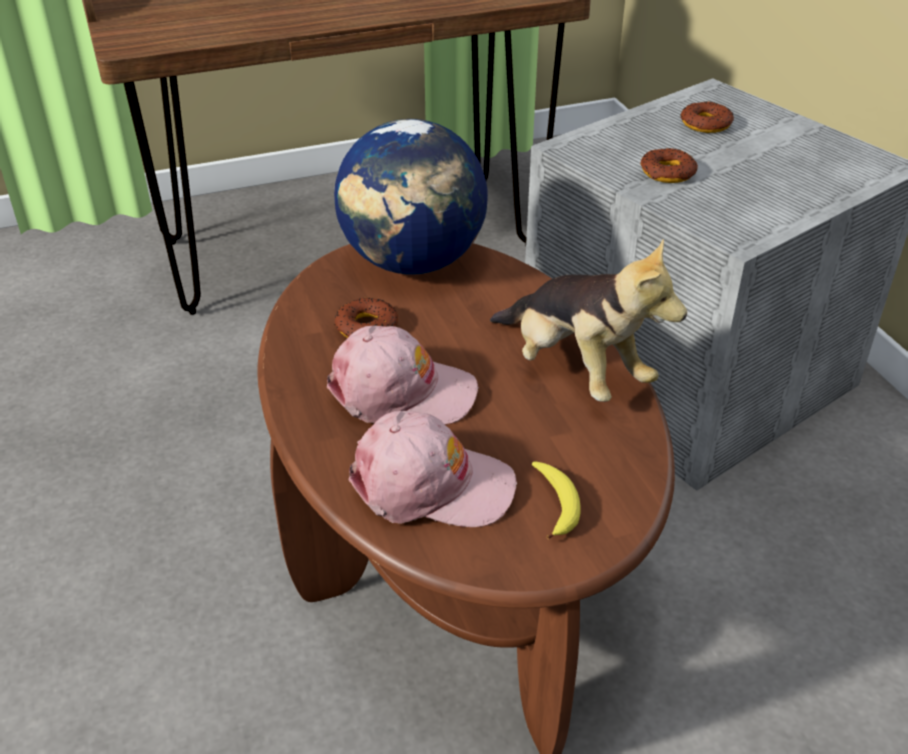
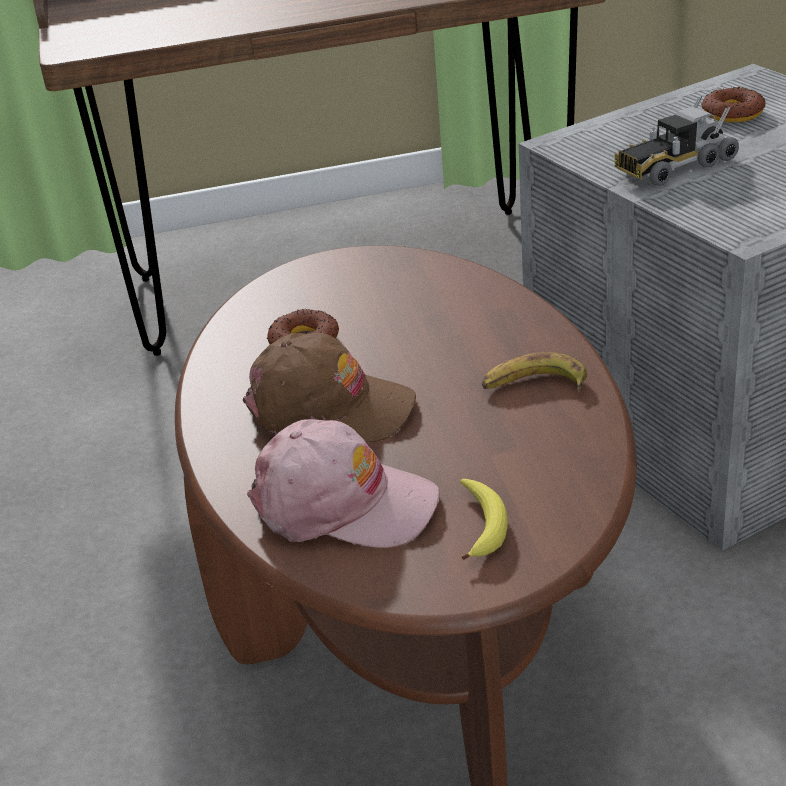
camera: 10 degrees right, 5 degrees down
pink cap [327,326,479,425] -> brown cap [243,333,416,442]
globe [334,119,488,275] -> none
plush toy [490,239,687,402] -> banana [482,352,587,391]
donut [641,148,698,183] -> toy truck [615,96,739,186]

